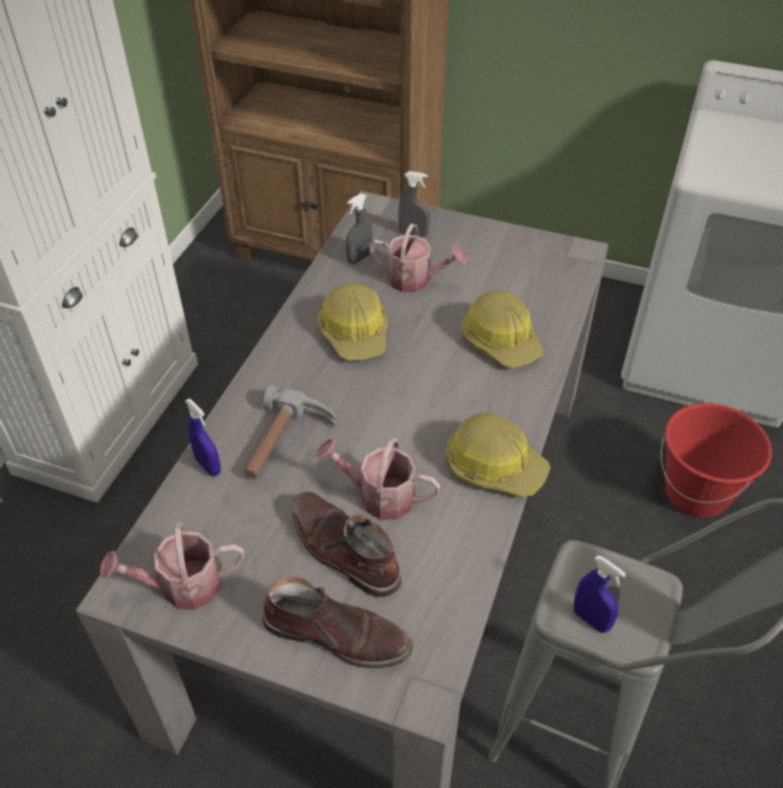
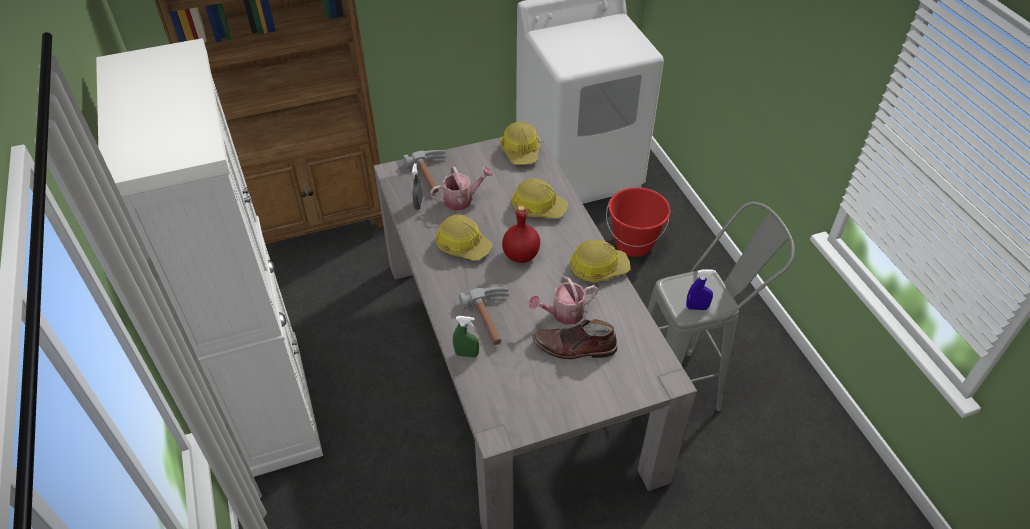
camera: 40 degrees left, 0 degrees up
watering can [100,522,244,610] -> none
blue spray bottle [185,398,221,476] -> green spray bottle [453,316,479,358]
brown boot [262,576,413,668] -> none
grey spray bottle [398,171,430,238] -> hammer [403,150,446,193]
none -> hard hat [500,122,540,165]
none -> red bottle [502,206,540,263]

